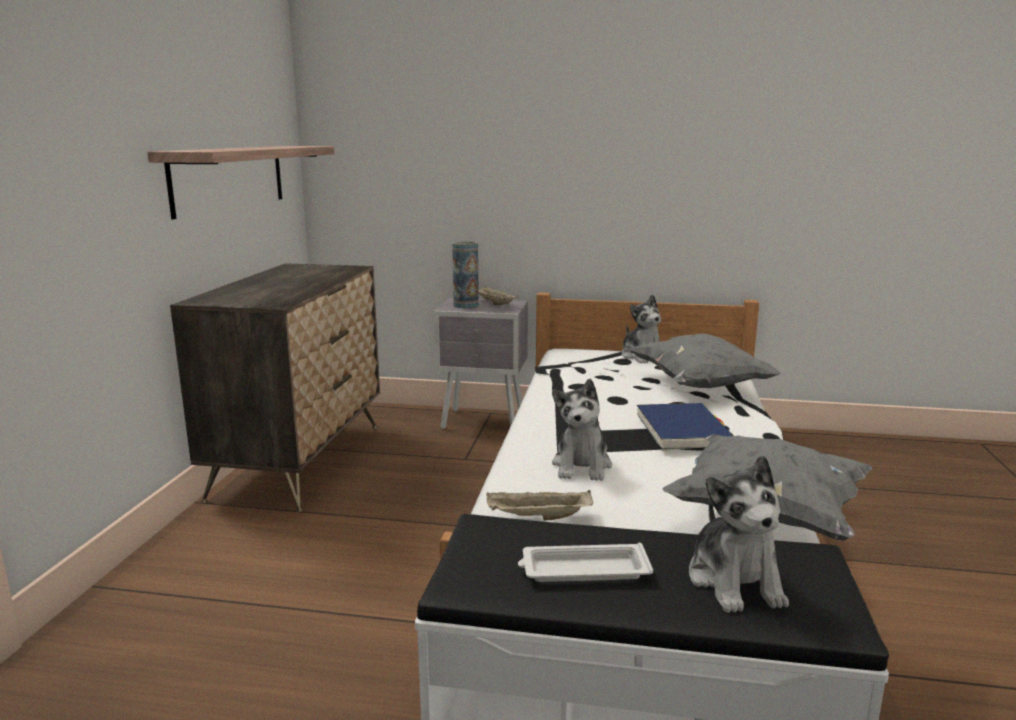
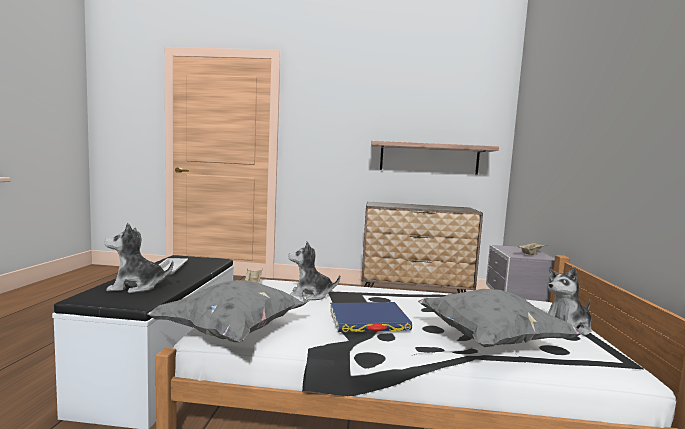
camera: 85 degrees right, 10 degrees down
vase [452,241,479,308] -> none

